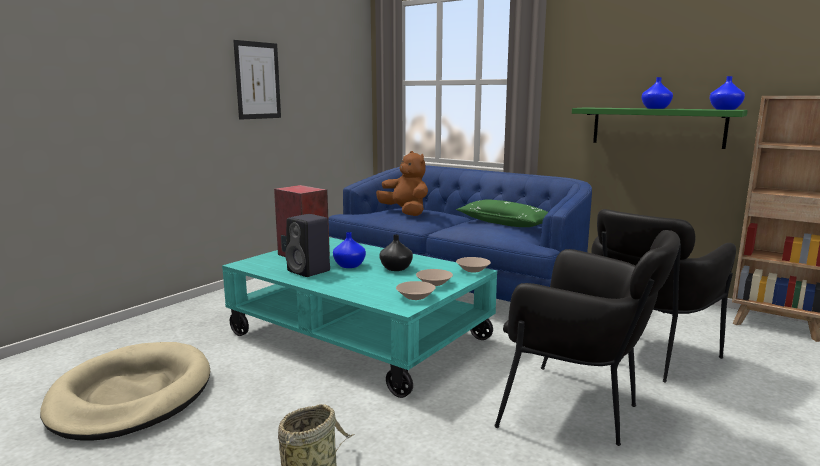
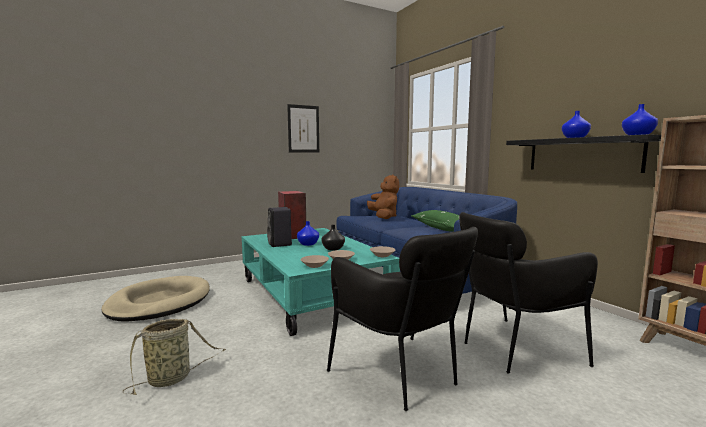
camera: 25 degrees right, 5 degrees down
green shelf [572,107,748,149] -> black shelf [506,134,661,173]

